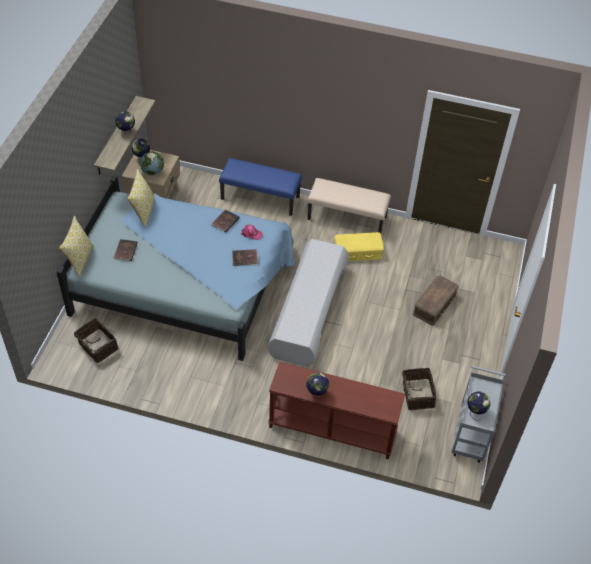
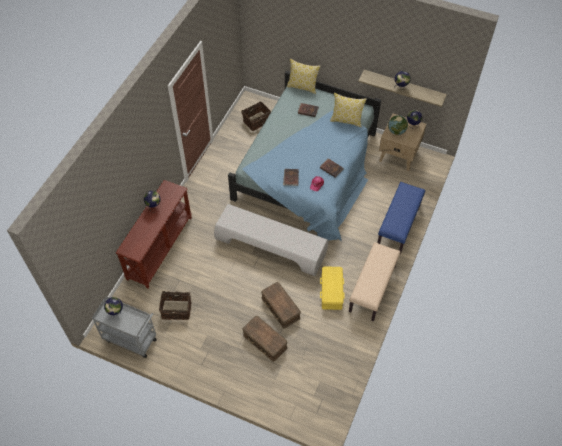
camera: 100 degrees right, 5 degrees up
none -> brown storage box [261,282,301,329]

